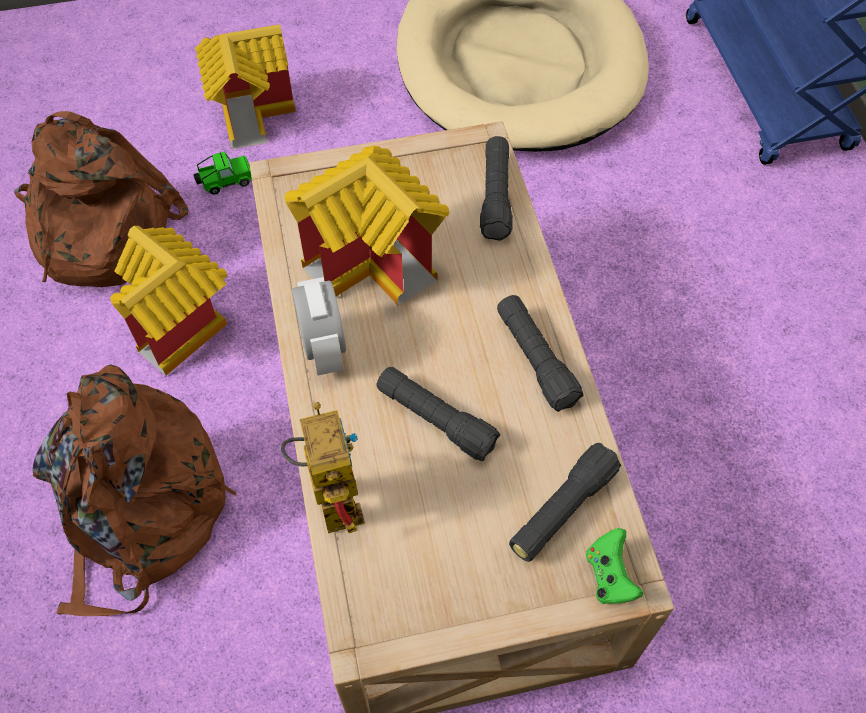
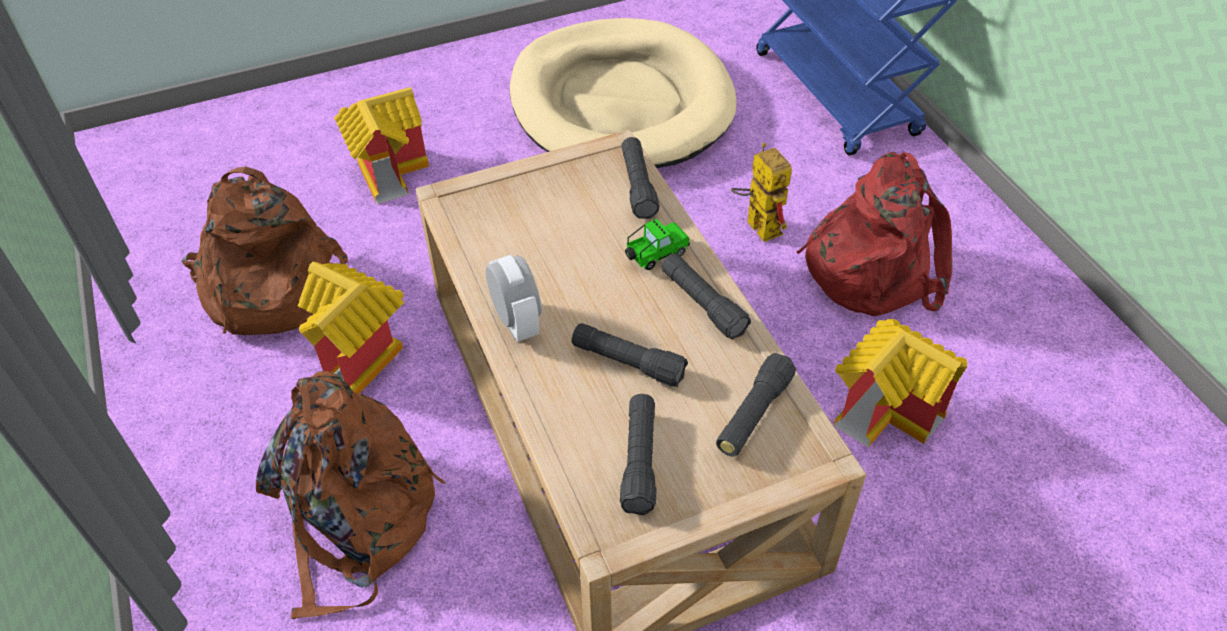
camera: 10 degrees left, 10 degrees down
toy car [193,152,252,195] -> toy car moved to [625,219,690,270]
toy robot [281,402,365,533] -> toy robot moved to [731,143,792,242]
toy house [284,146,449,306] -> toy house moved to [834,319,967,448]
green game controller [586,528,644,604] -> none
none -> black flashlight [620,394,656,515]
none -> red backpack [796,152,952,316]

